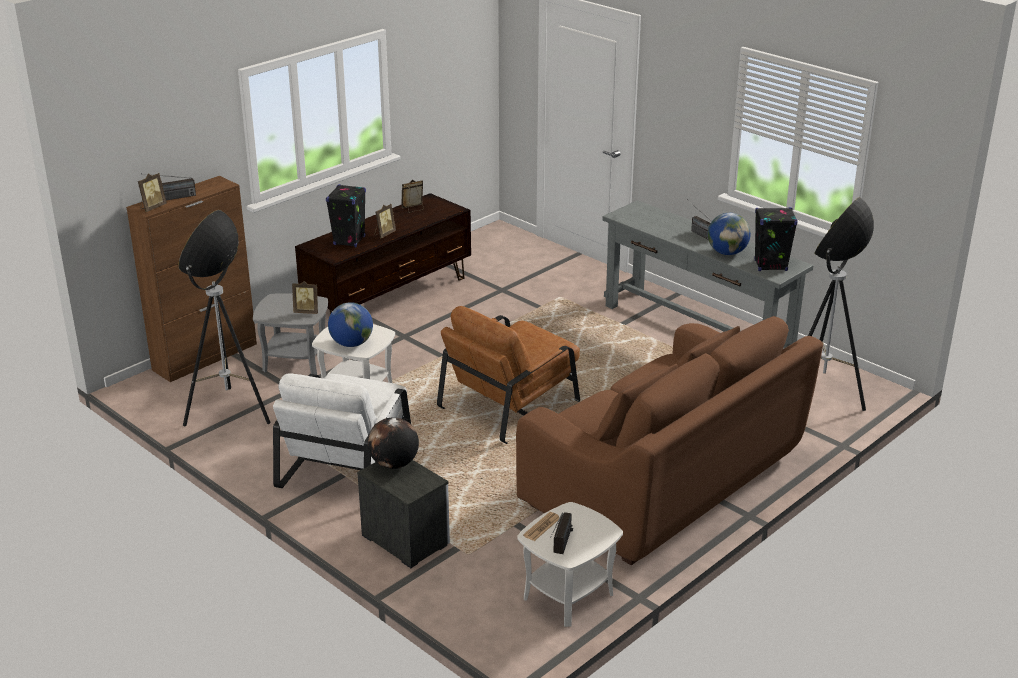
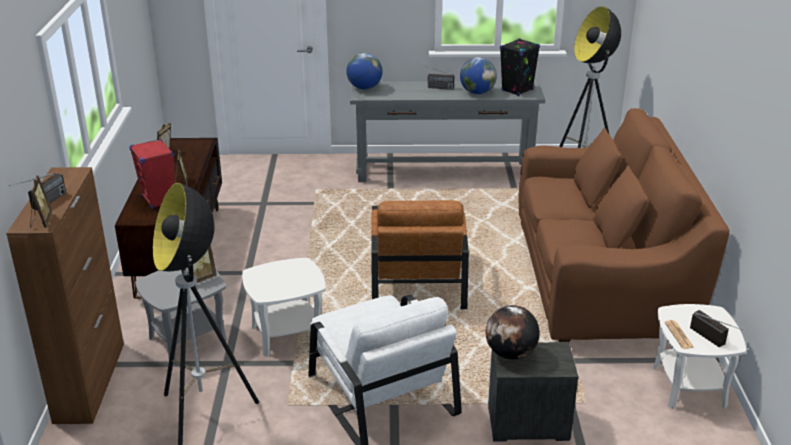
camera: 45 degrees left, 0 degrees up
black speaker [326,184,366,247] -> red speaker [130,139,175,209]
globe [328,302,373,347] -> globe moved to [346,53,383,90]

